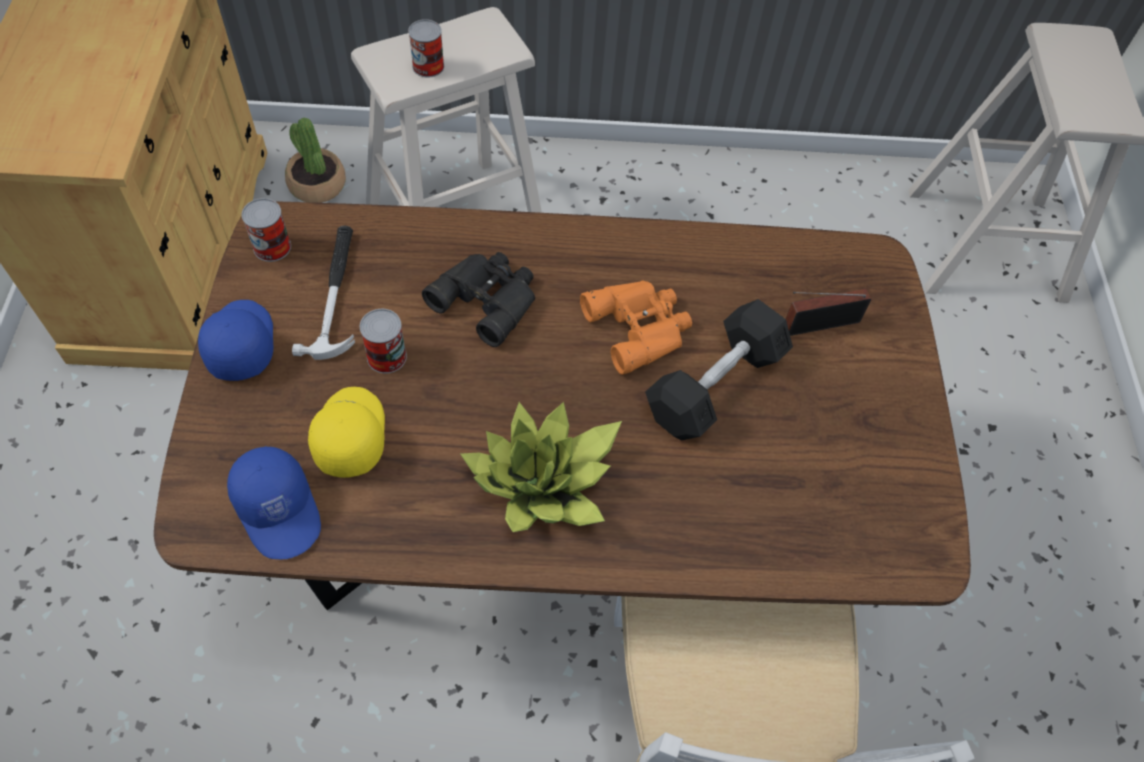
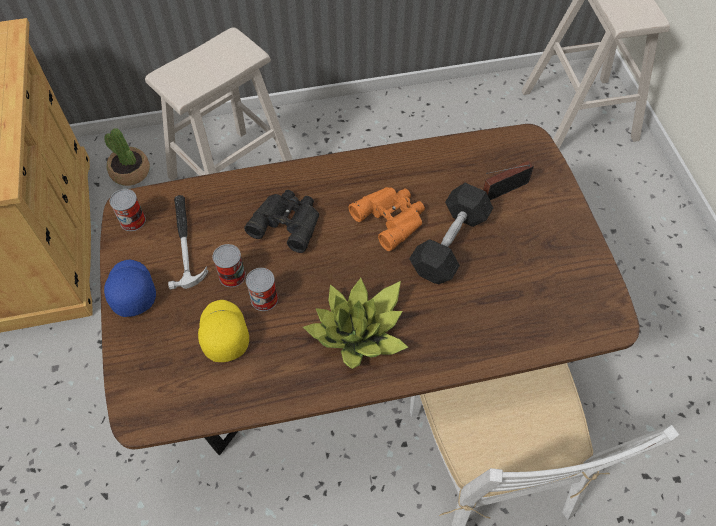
camera: 10 degrees left, 0 degrees up
blue cap [227,446,321,559] -> none
can [408,19,444,78] -> can moved to [246,268,278,311]

